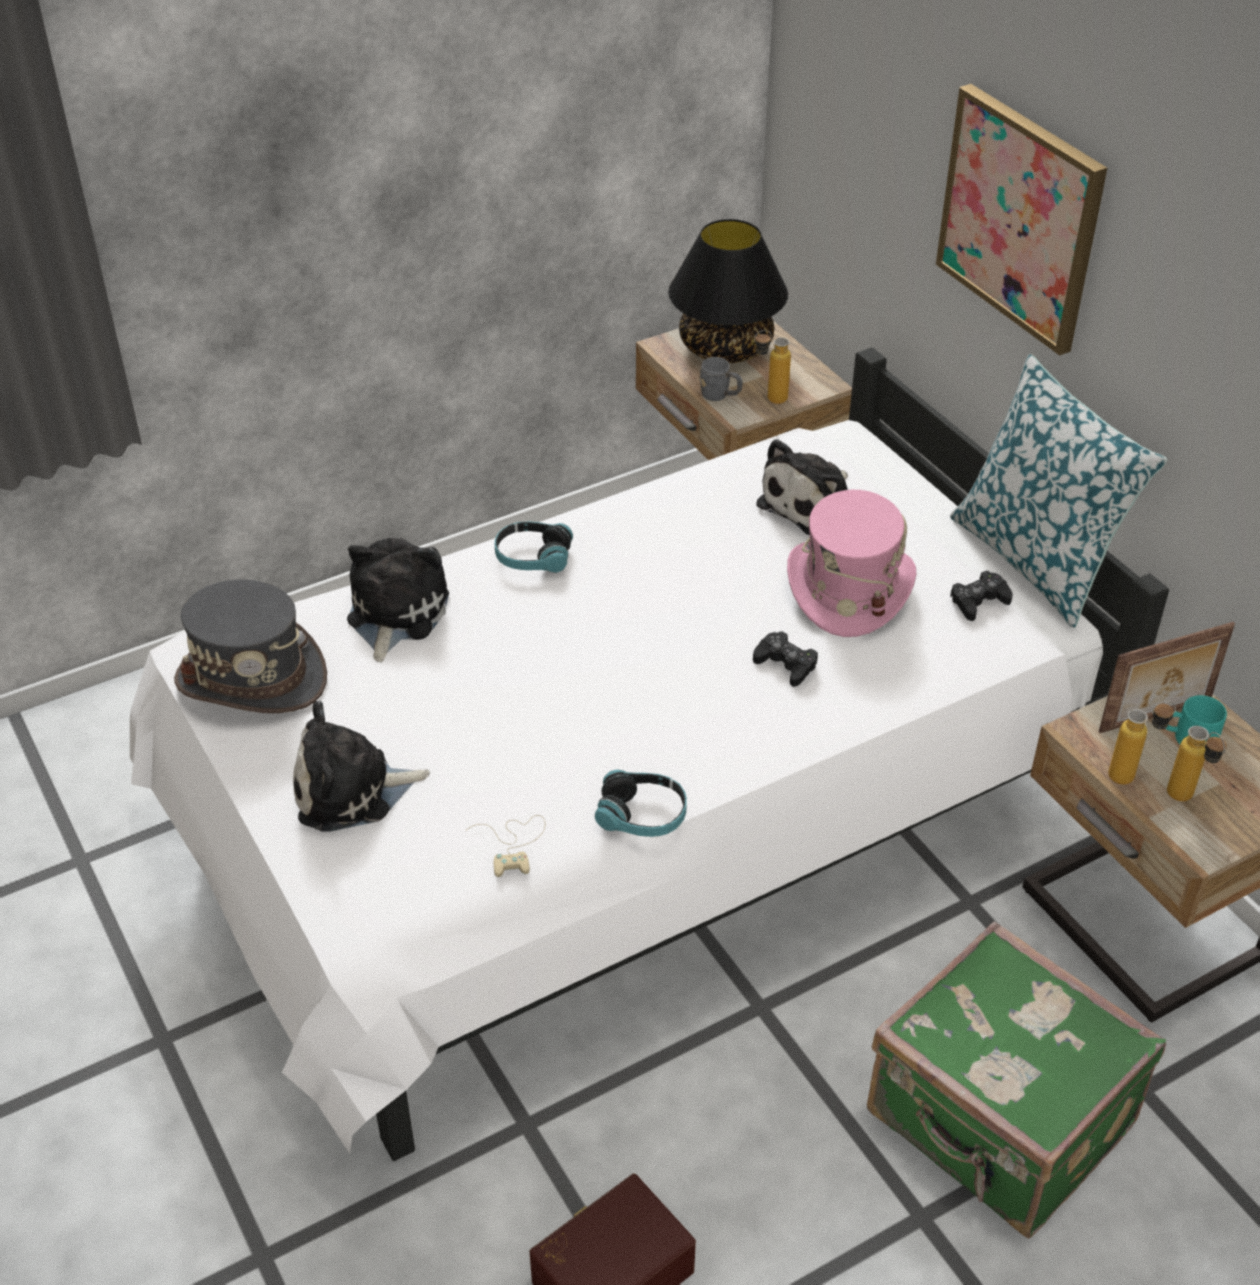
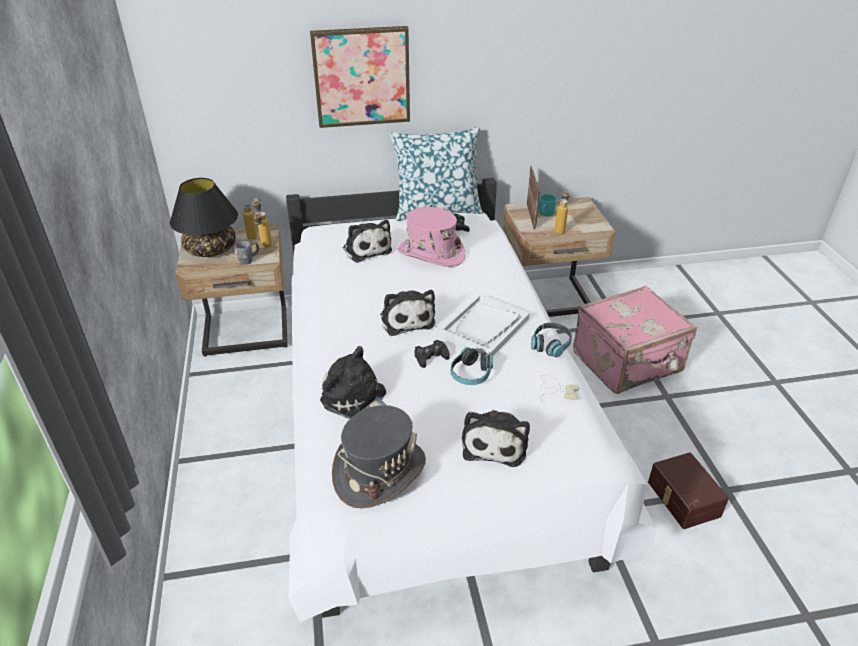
camera: 70 degrees left, 5 degrees down
headphones [495,522,573,573] -> headphones moved to [451,347,493,385]
black game controller [753,631,818,687] -> black game controller moved to [415,340,450,368]
green suitcase [867,921,1166,1239] -> pink suitcase [573,285,697,394]
bottle [1167,726,1227,801] -> bottle moved to [243,199,261,240]
none -> plush toy [380,290,435,336]
none -> white tray [439,294,530,356]

